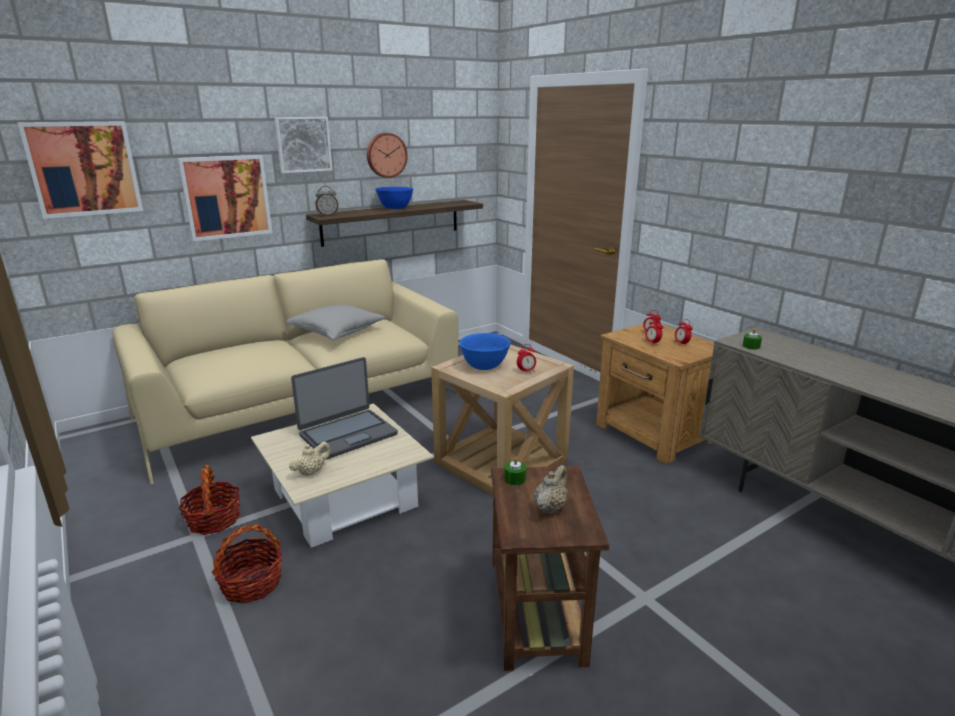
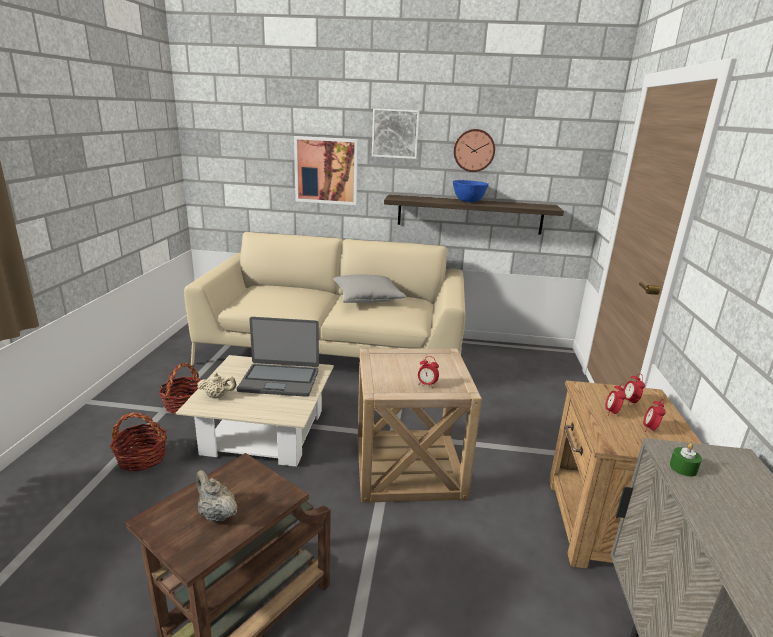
camera: 40 degrees right, 0 degrees up
picture [17,121,143,219] -> none
alarm clock [315,186,338,216] -> none
blue bowl [459,333,511,370] -> none
green candle [504,457,526,485] -> none
beige teapot [535,465,568,514] -> beige teapot turned 120 degrees counterclockwise [196,470,238,522]

